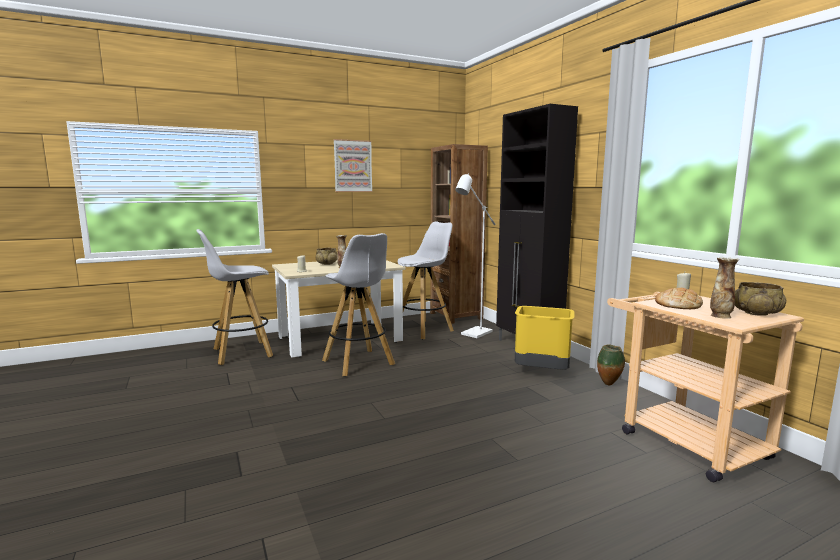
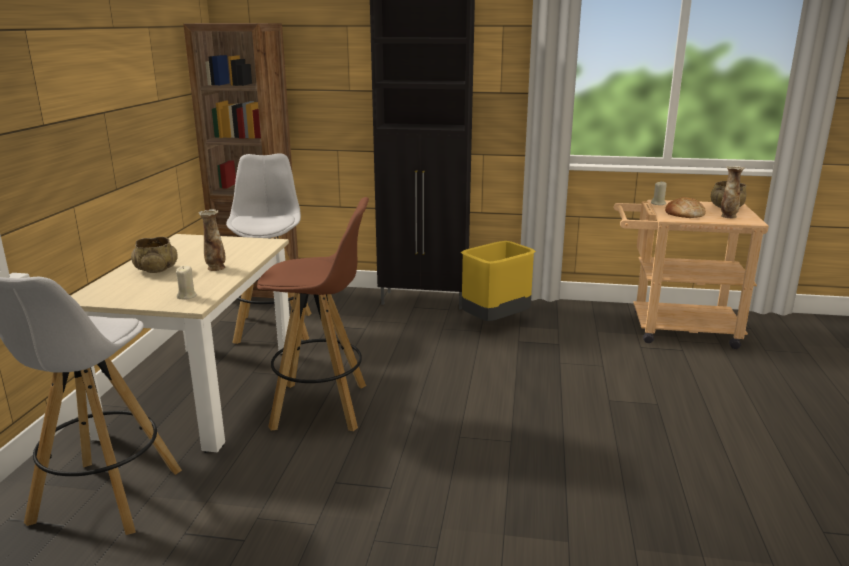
camera: 55 degrees left, 10 degrees up
white stool [322,233,395,376] -> brown stool [257,197,369,431]
picture [334,139,373,192] -> none
white floor lamp [455,173,496,338] -> none
vase [597,344,625,385] -> none

